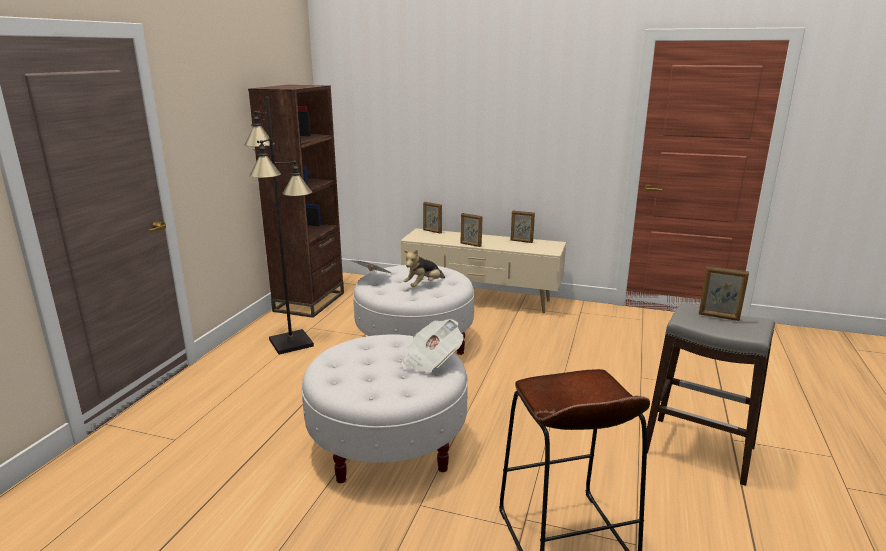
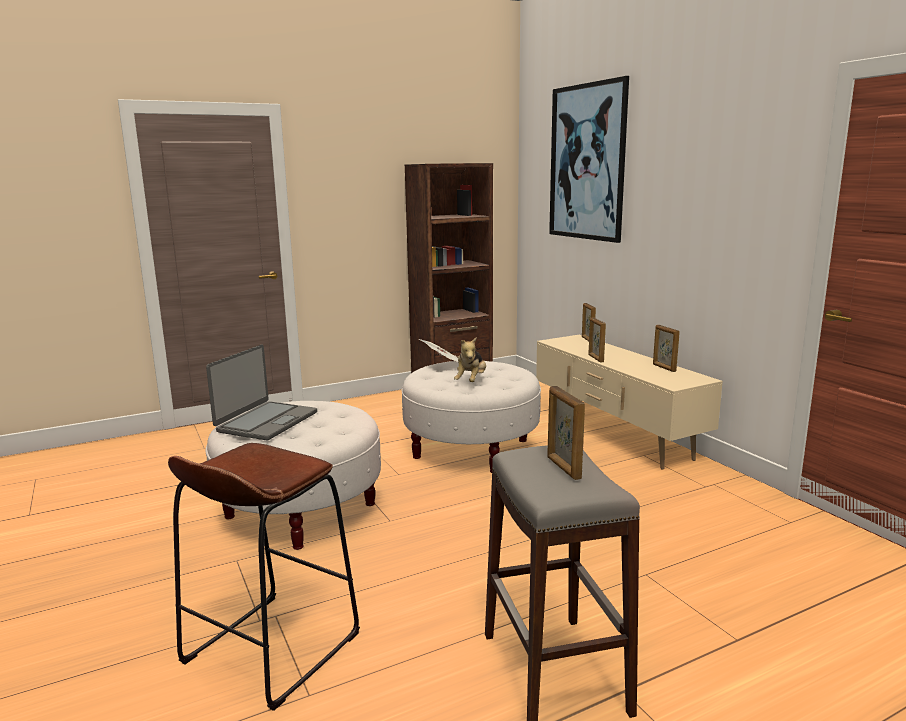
camera: 45 degrees right, 5 degrees down
black floor lamp [244,97,314,355] -> none
newspaper [400,319,464,373] -> none
plush toy [403,249,445,287] -> plush toy turned 75 degrees counterclockwise [454,338,486,382]
none -> laptop [206,345,317,440]
none -> picture [549,76,629,243]

